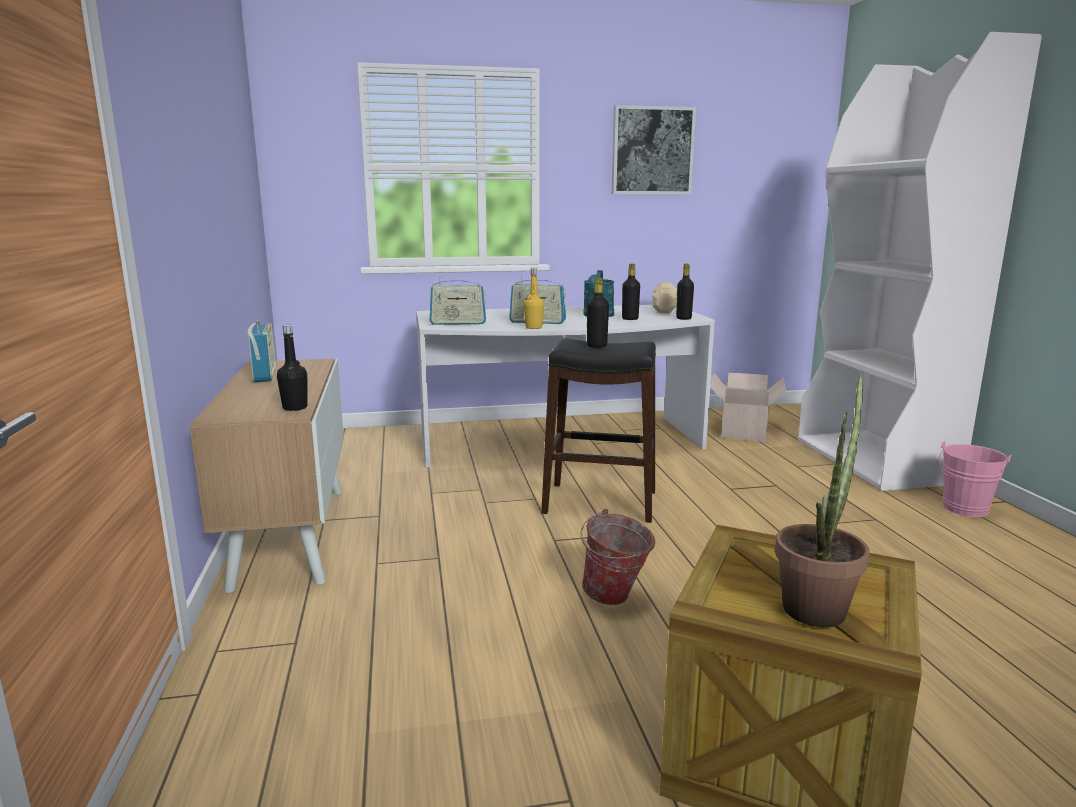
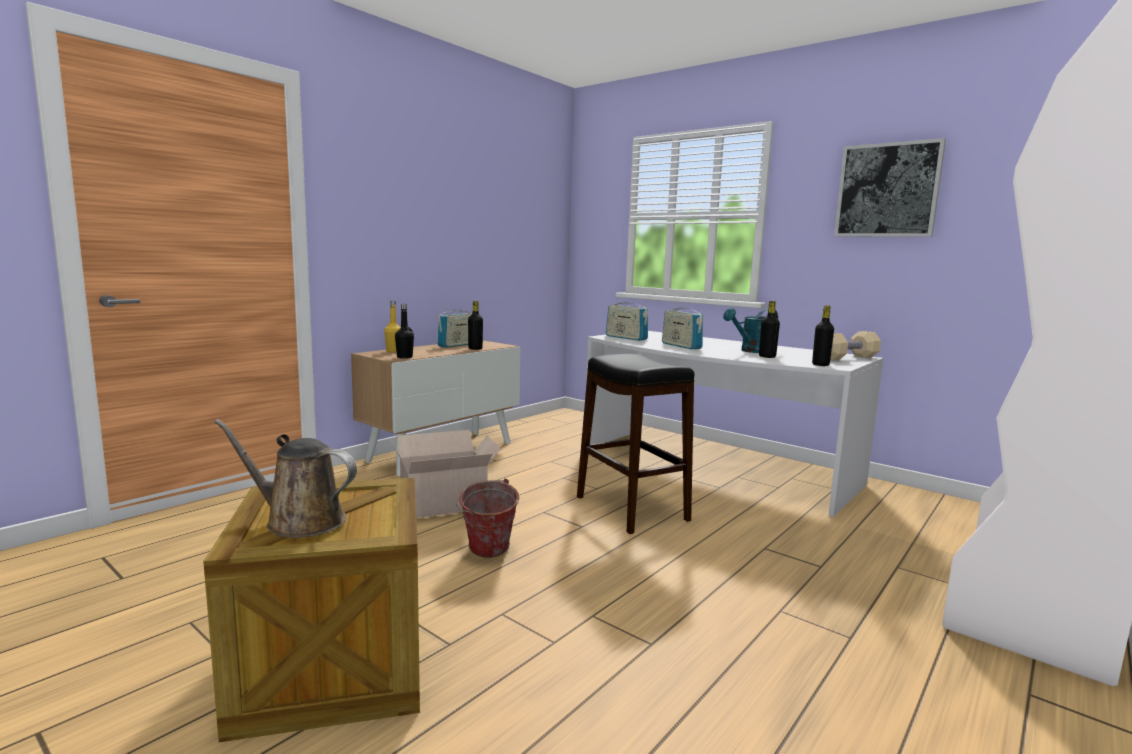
camera: 50 degrees right, 5 degrees down
yellow bottle [524,268,544,329] -> yellow bottle moved to [384,301,401,352]
black bottle [587,278,609,348] -> black bottle moved to [468,301,483,350]
cardboard box [710,372,786,442] -> cardboard box moved to [392,430,501,518]
potted plant [775,374,870,627] -> brown watering can [214,419,357,538]
pink bucket [937,441,1011,517] -> none

